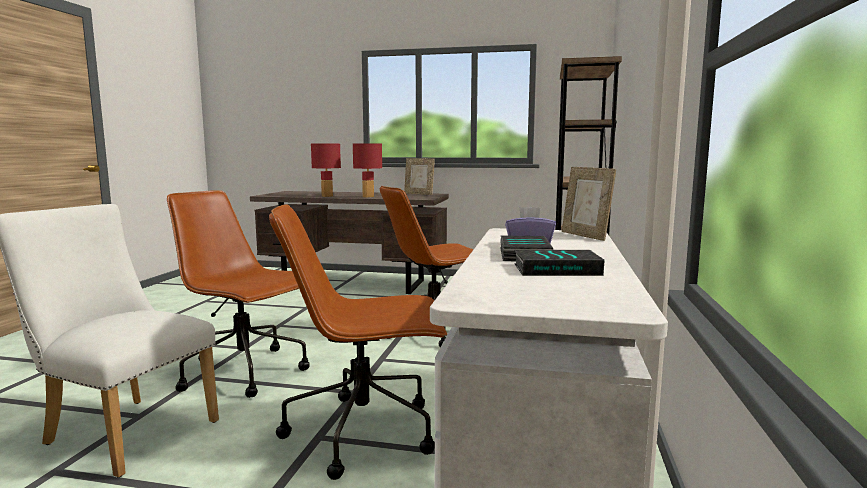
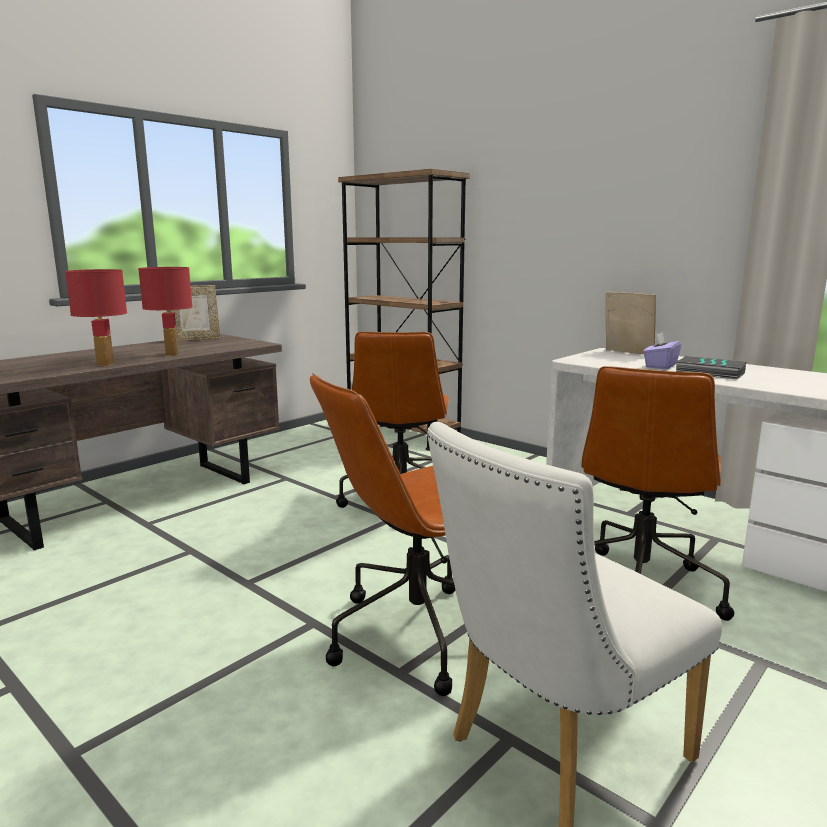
camera: 60 degrees left, 5 degrees up
book [514,250,604,276] -> none
picture frame [562,167,616,241] -> picture frame turned 135 degrees counterclockwise [606,292,656,355]

